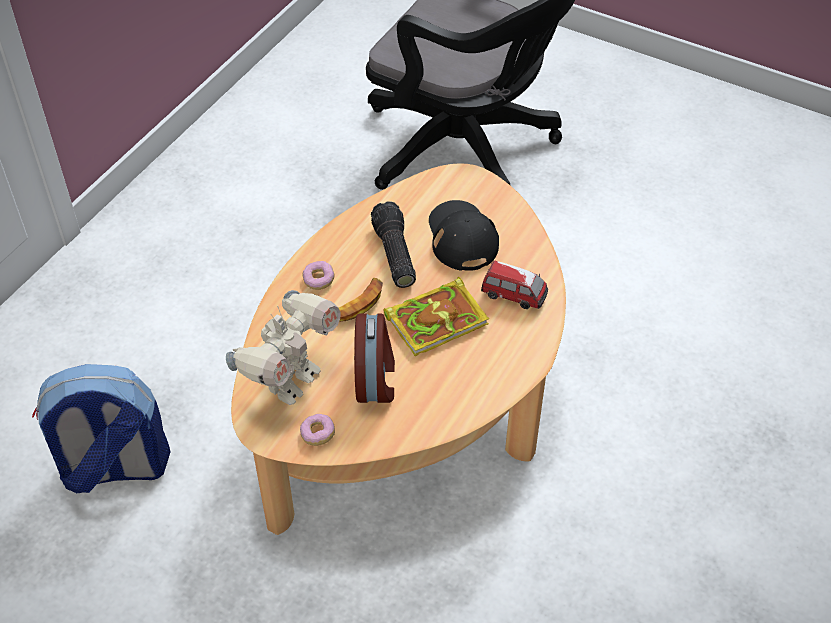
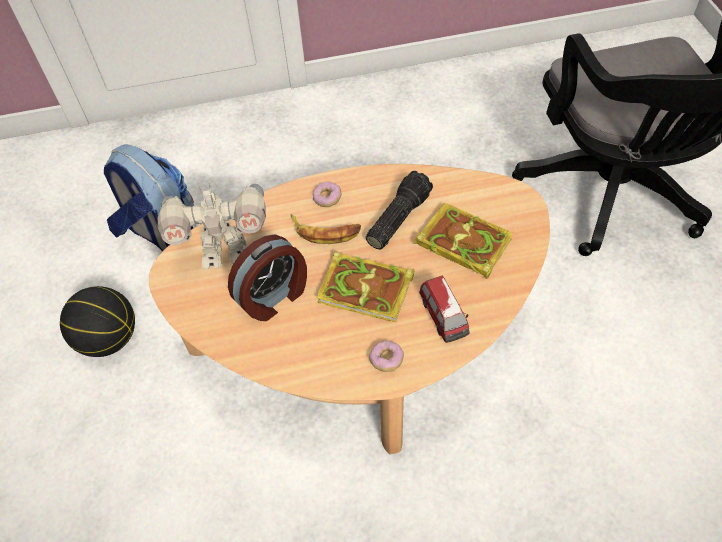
camera: 50 degrees right, 5 degrees up
donut [300,414,335,446] -> donut moved to [369,341,404,372]
black cap [429,200,499,271] -> book [414,202,513,279]
none -> basketball [60,286,135,357]

